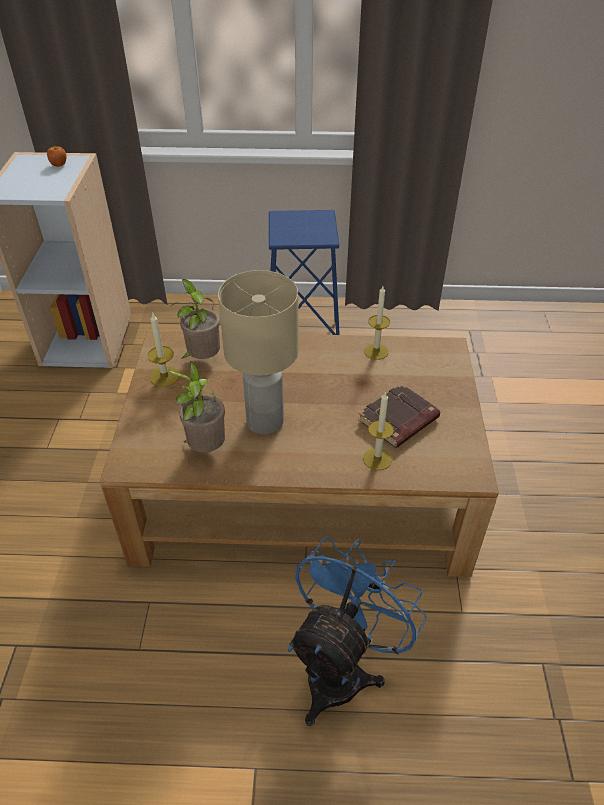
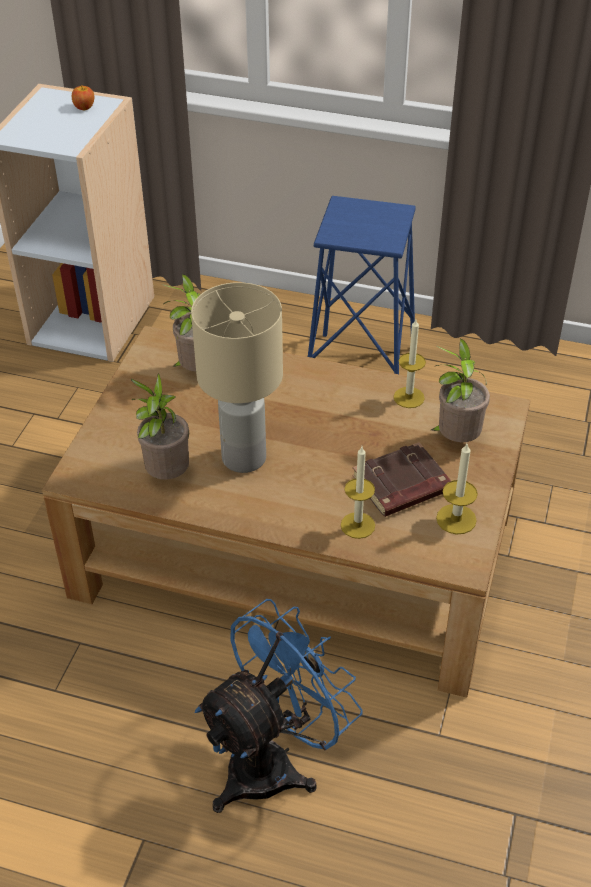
camera: 15 degrees right, 0 degrees up
candle [147,312,179,387] -> candle moved to [436,444,478,535]
none -> potted plant [431,338,490,442]

